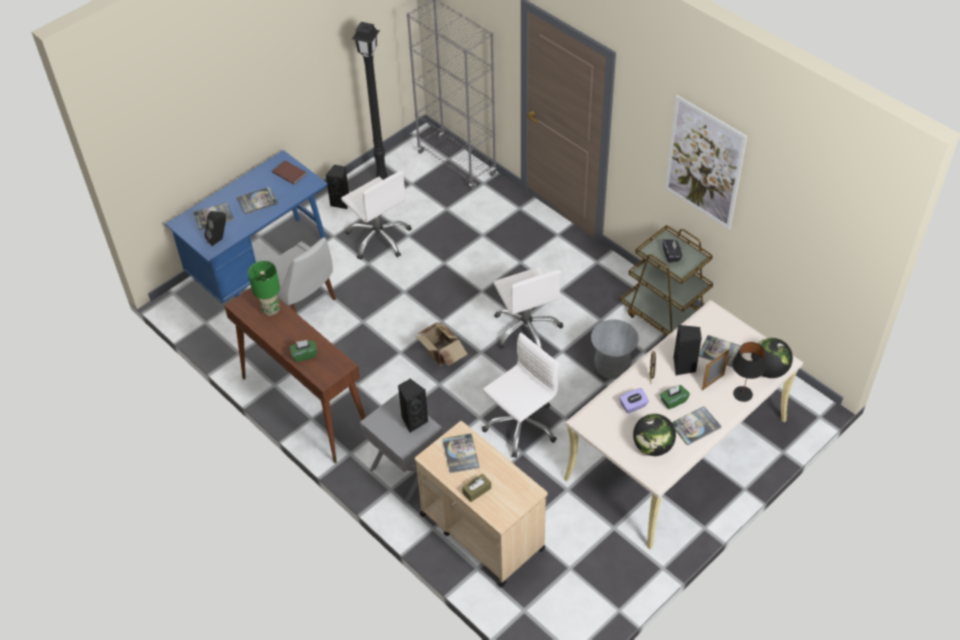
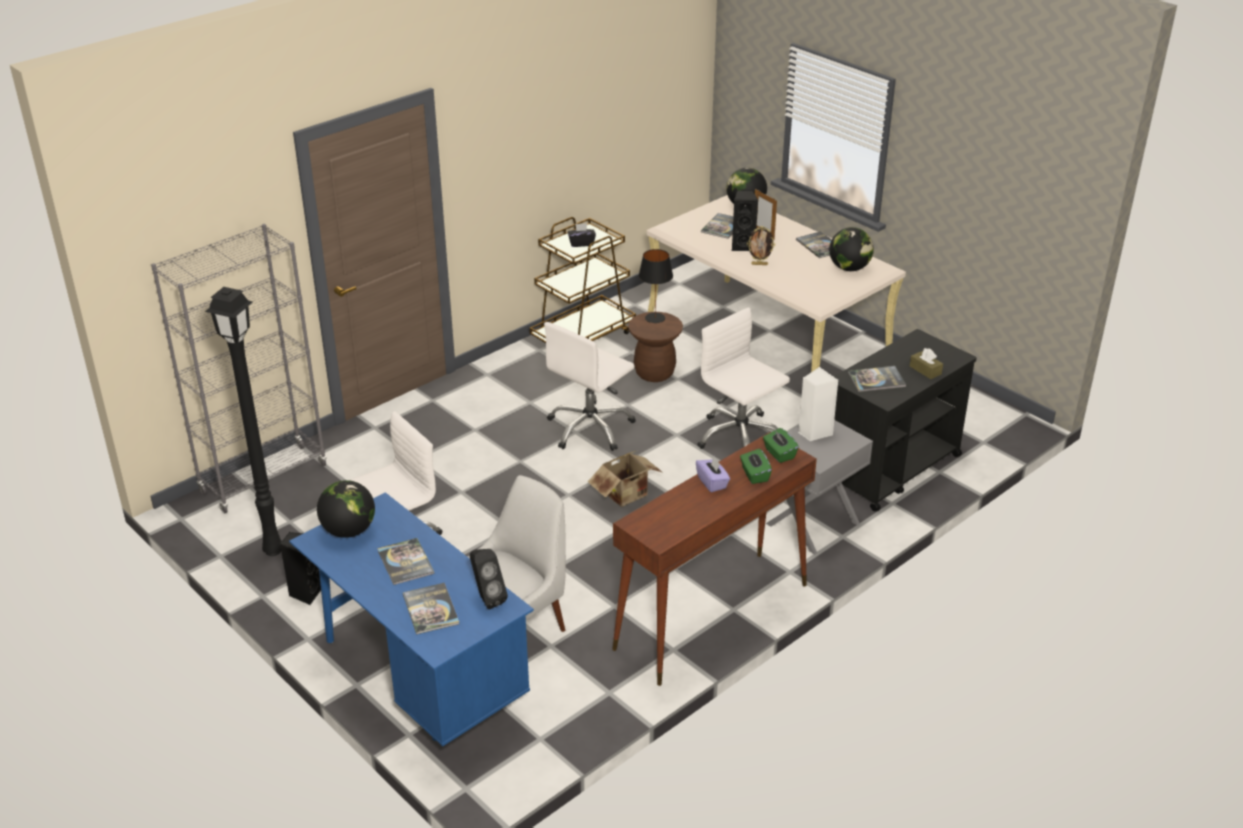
camera: 90 degrees left, 15 degrees down
green table lamp [248,261,280,316] -> none
brown book [272,160,307,185] -> globe [317,480,375,538]
black speaker [398,379,429,433] -> white speaker [798,367,839,441]
beige cart [415,421,548,587] -> black cart [834,329,977,511]
white office chair [493,267,563,349] -> white office chair turned 150 degrees clockwise [544,322,636,451]
grey stool [591,319,639,379] -> brown stool [628,312,683,382]
purple tissue box [619,388,649,413] -> purple tissue box moved to [696,457,730,492]
green tissue box [660,385,690,409] -> green tissue box moved to [763,428,798,463]
picture [665,95,747,229] -> none
black table lamp [732,342,766,402] -> black table lamp moved to [638,249,673,323]

